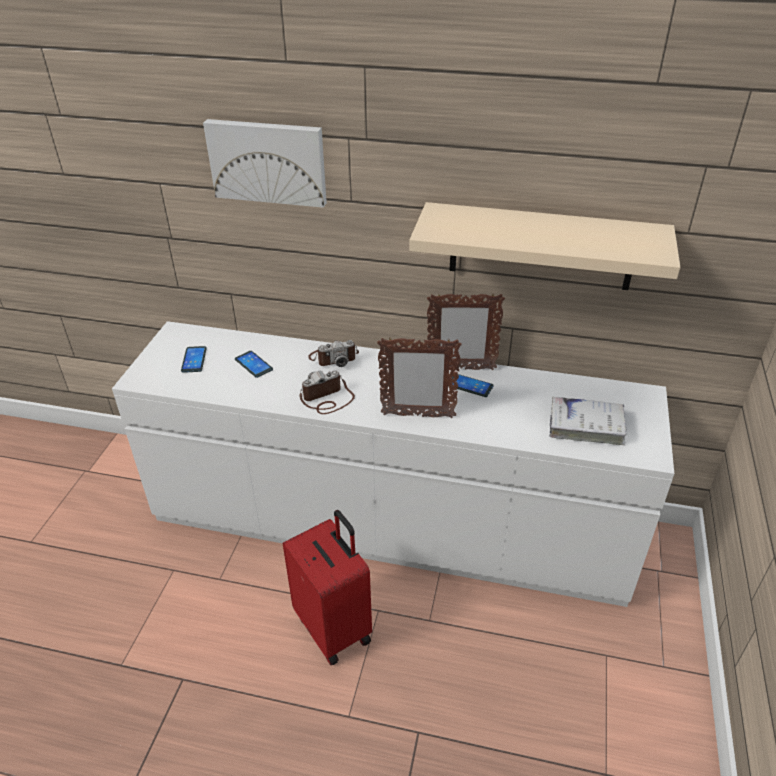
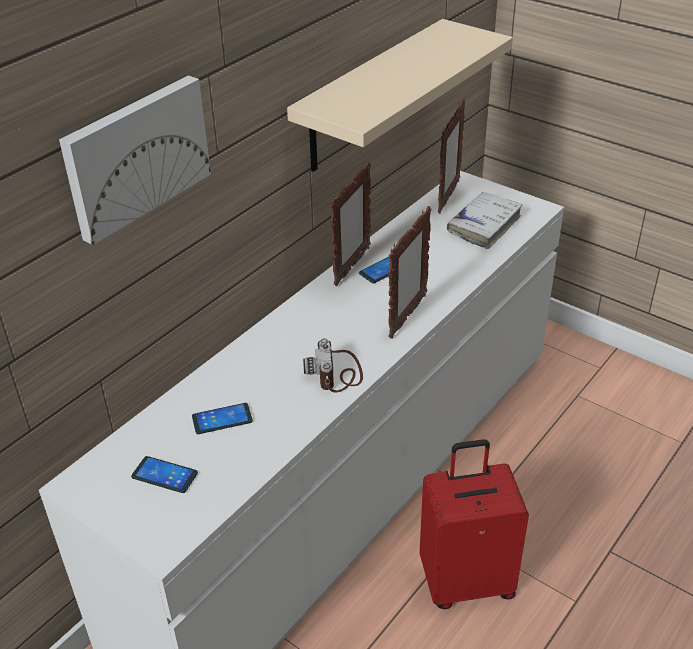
camera: 65 degrees left, 0 degrees up
camera [308,340,359,367] -> none
none -> picture frame [438,99,465,214]

